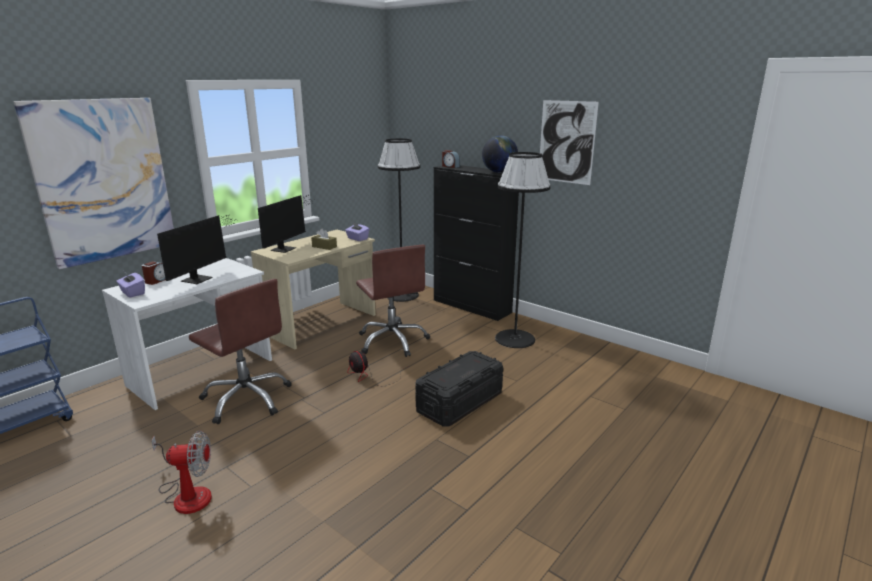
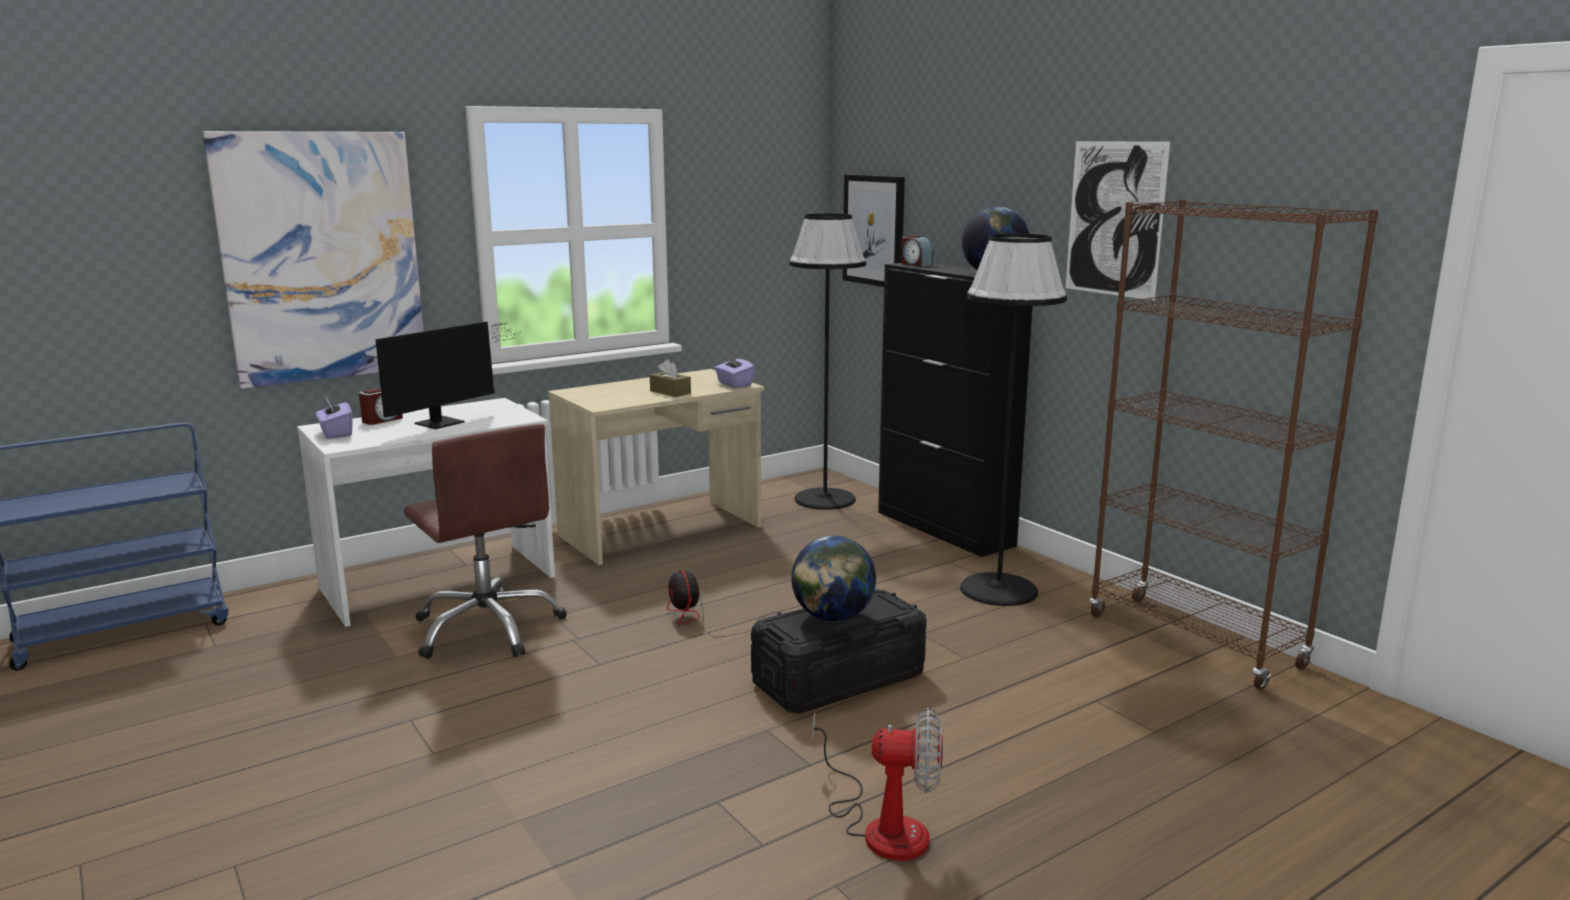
camera: 15 degrees right, 5 degrees down
fan [151,431,212,514] -> fan moved to [813,708,943,861]
monitor [258,195,312,253] -> none
brown office chair [356,245,430,357] -> none
none -> globe [791,535,876,622]
none -> picture [843,175,905,287]
none -> brown bookcase [1089,199,1379,690]

